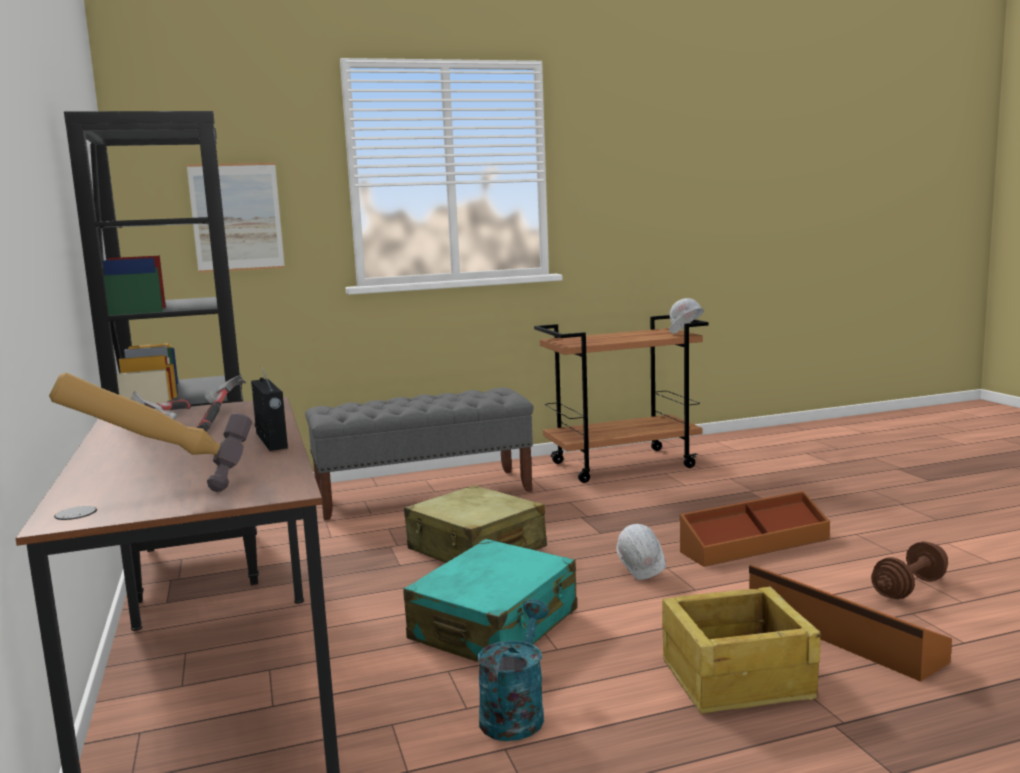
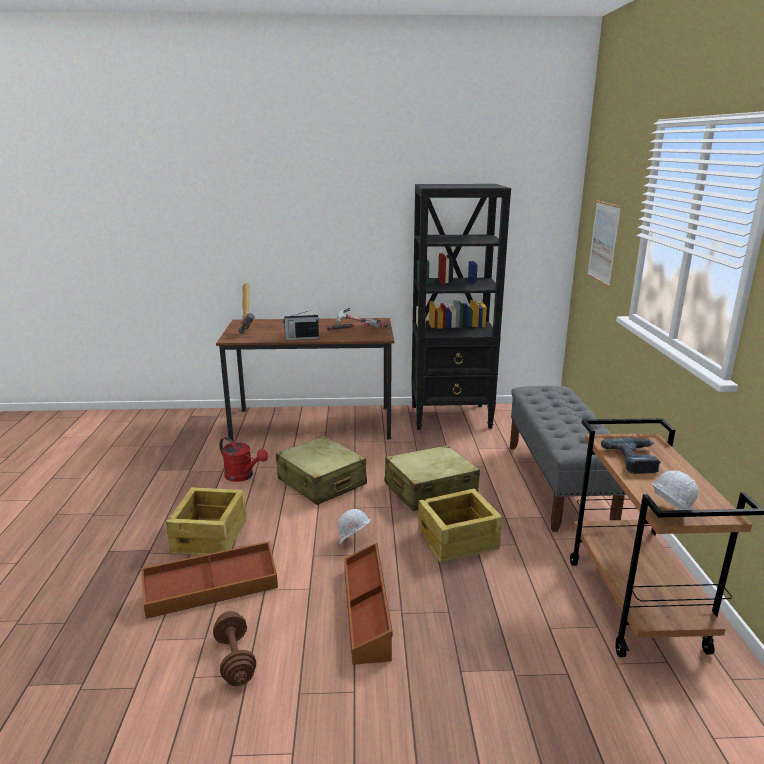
camera: 105 degrees right, 10 degrees up
turquoise suitcase [403,539,577,662] -> beige suitcase [276,436,367,505]
turquoise watering can [478,599,549,741] -> red watering can [219,437,268,482]
none -> crate [418,489,502,563]
none -> power drill [601,438,661,474]

